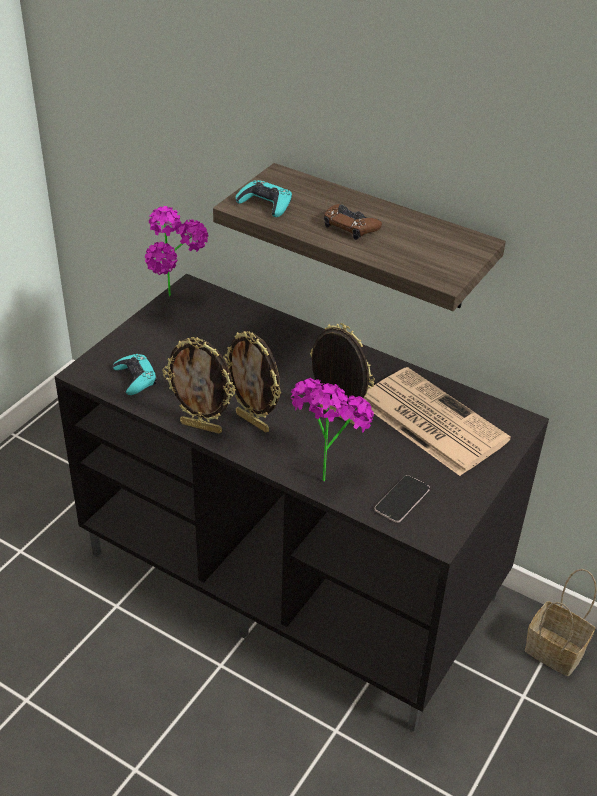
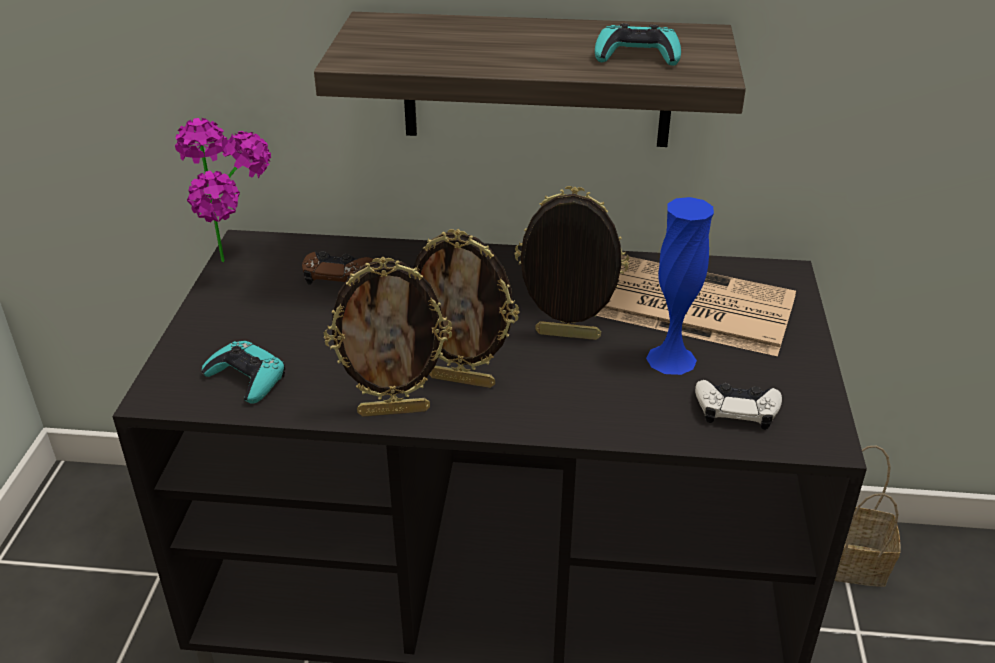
camera: 25 degrees left, 5 degrees down
turquoise game controller [235,180,292,217] -> turquoise game controller moved to [595,23,681,66]
potted plant [290,378,374,481] -> none
brown game controller [324,204,382,240] -> brown game controller moved to [302,251,373,285]
phone [375,475,430,523] -> white game controller [695,380,782,430]
none -> blue vase [646,197,714,375]

